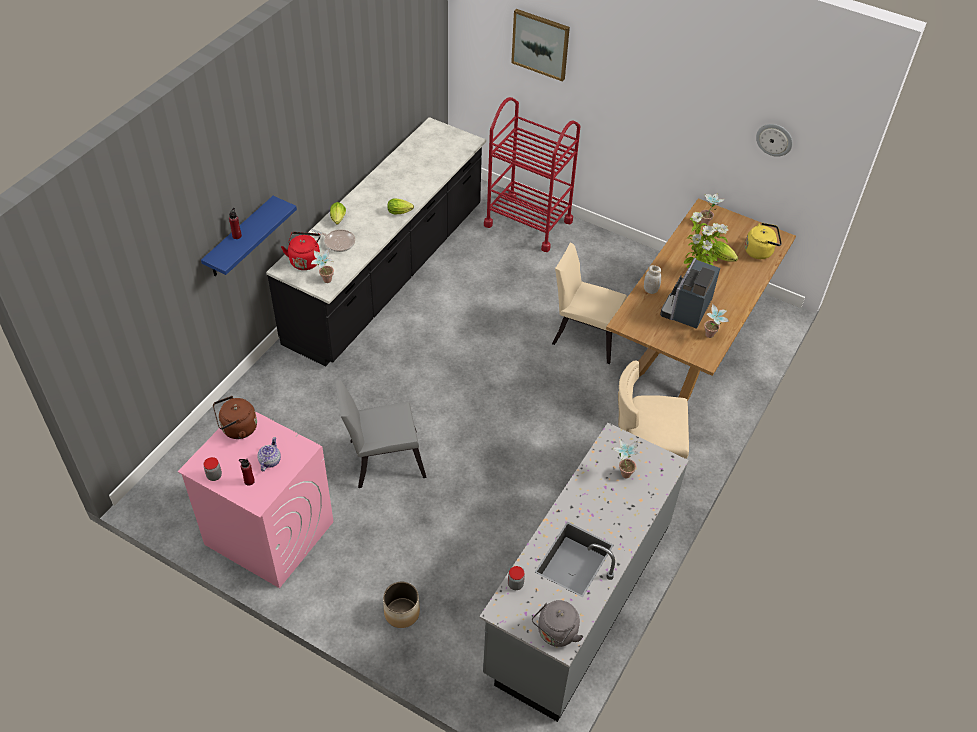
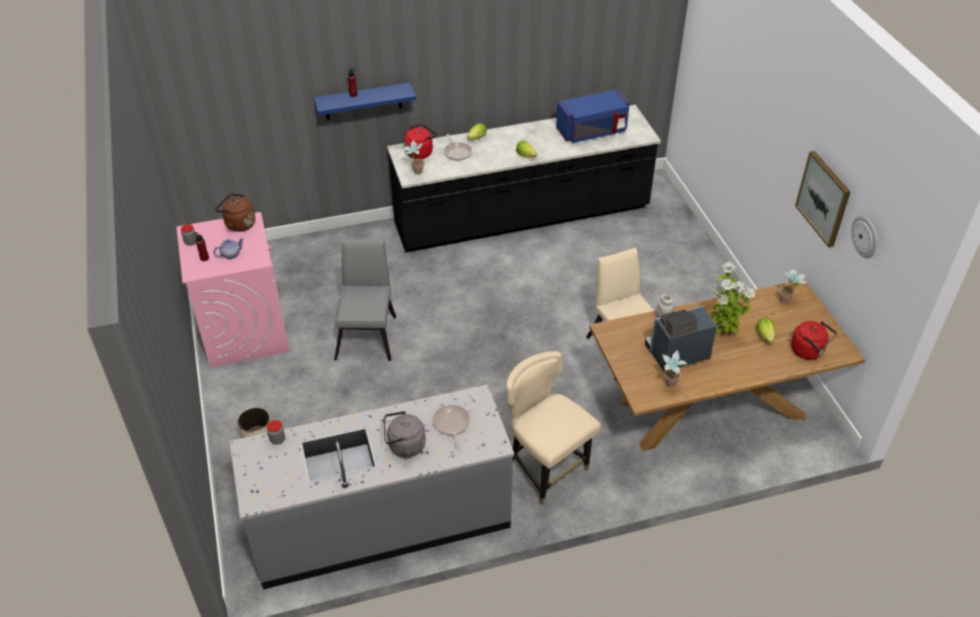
camera: 45 degrees right, 5 degrees down
grey chair [335,380,427,488] -> grey chair turned 60 degrees clockwise [334,238,396,361]
red cart [484,97,581,252] -> none
picture [511,9,570,82] -> picture moved to [795,151,851,248]
grey kettle [532,600,584,647] -> grey kettle moved to [384,411,426,458]
potted plant [612,439,638,478] -> frying pan [432,405,470,450]
yellow kettle [745,223,782,259] -> red kettle [791,321,837,360]
none -> blue microwave [556,89,630,143]

